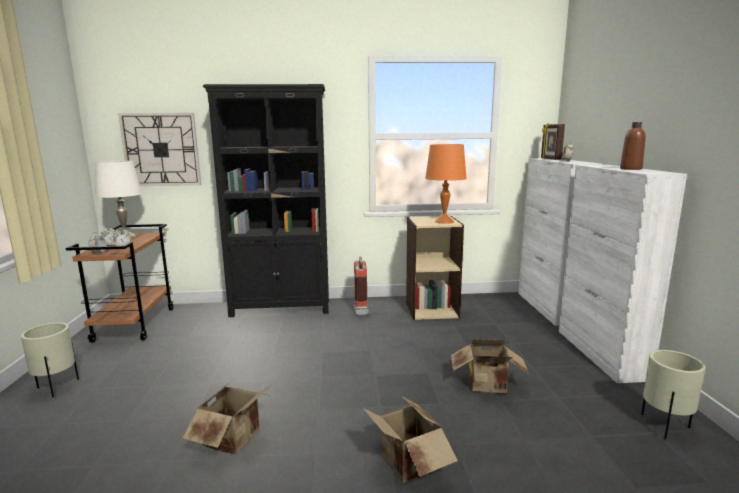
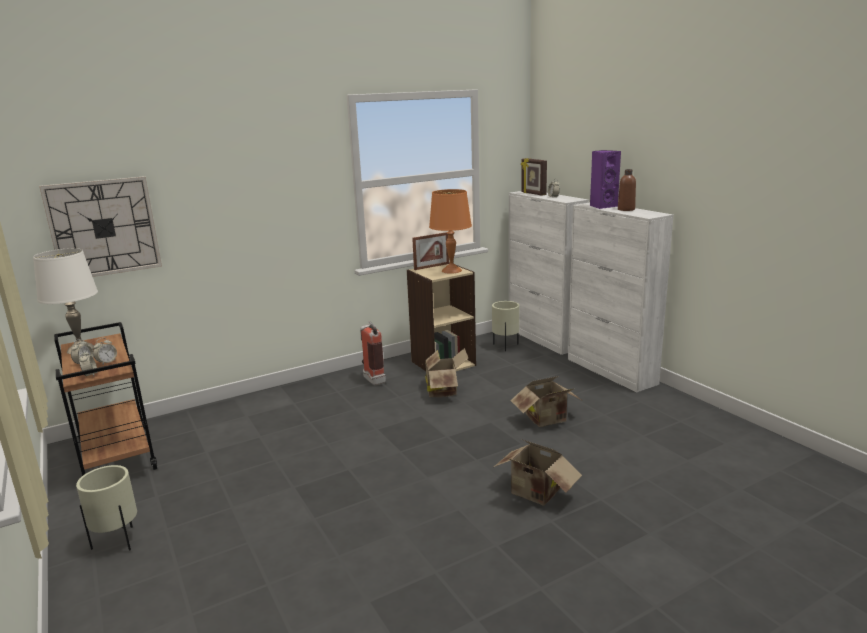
camera: 25 degrees left, 5 degrees up
cardboard box [183,377,272,455] -> cardboard box moved to [425,348,468,397]
black bookcase [203,84,329,317] -> none
beige planter [641,350,705,439] -> beige planter moved to [492,301,519,351]
none -> picture frame [412,232,449,270]
none -> purple speaker [590,150,621,209]

